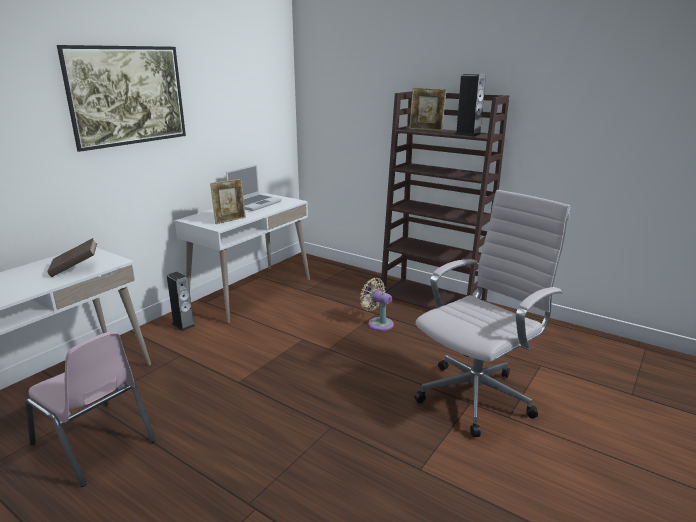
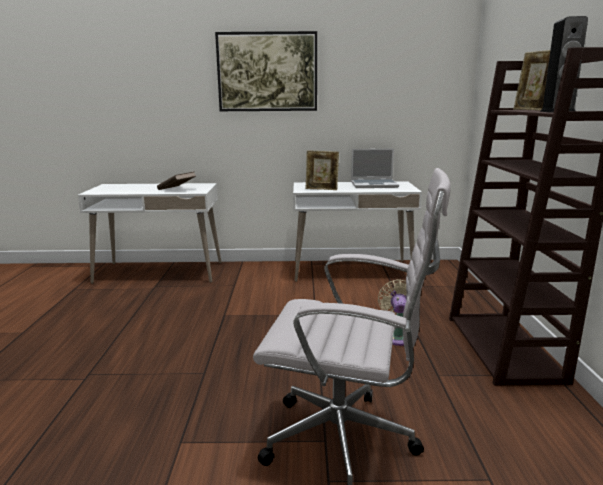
camera: 55 degrees right, 5 degrees down
pink chair [25,331,156,487] -> none
speaker [167,272,195,331] -> none

